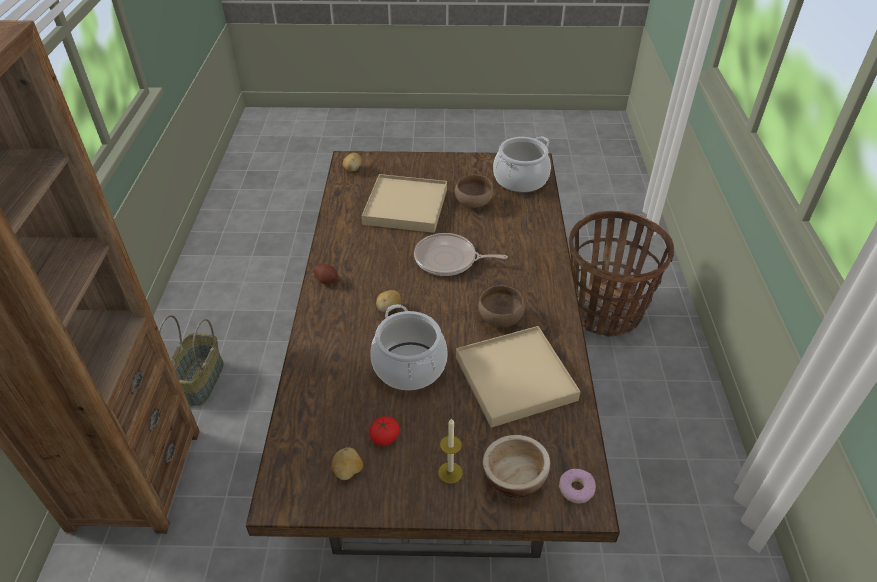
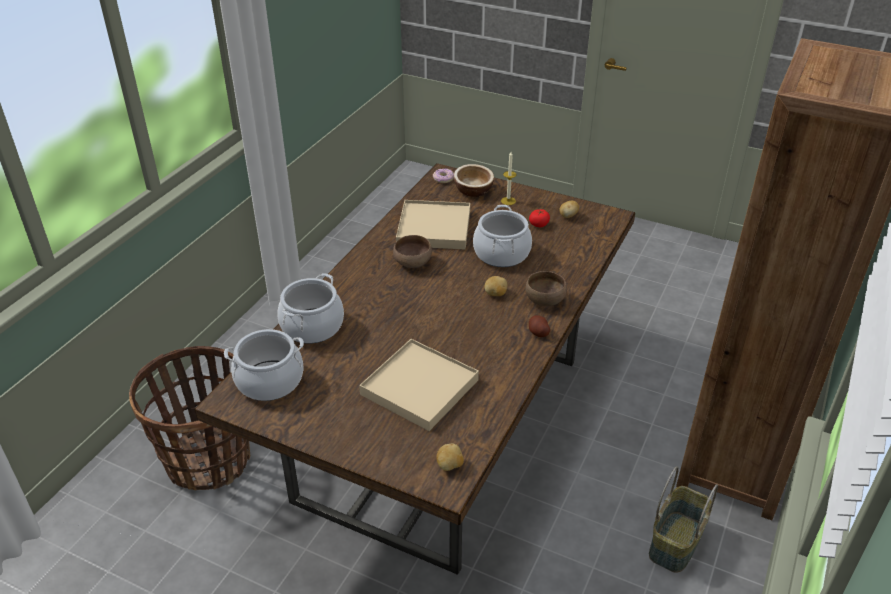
camera: 155 degrees left, 5 degrees down
frying pan [414,233,508,276] -> none
brown bowl [455,175,494,208] -> brown bowl moved to [526,271,567,306]
none -> cooking pot [277,273,344,344]

